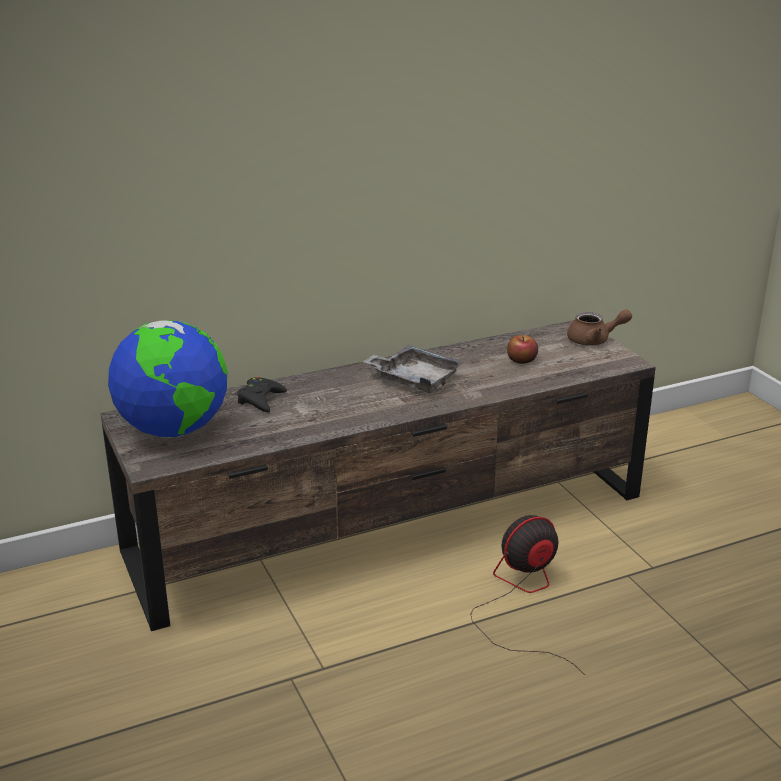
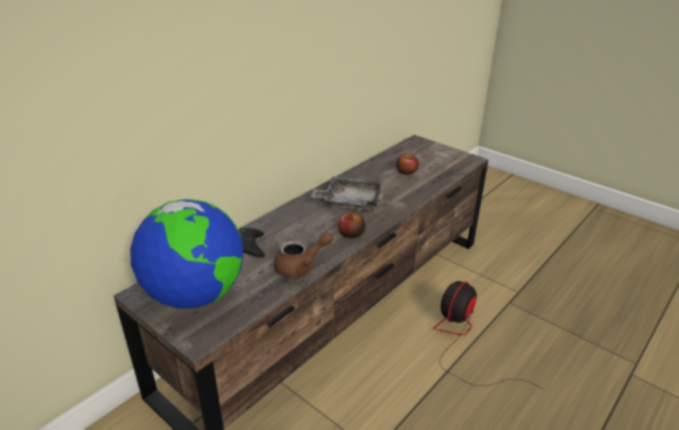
camera: 25 degrees left, 5 degrees up
brown teapot [567,309,632,346] -> brown teapot moved to [274,232,333,277]
none -> apple [338,213,365,238]

